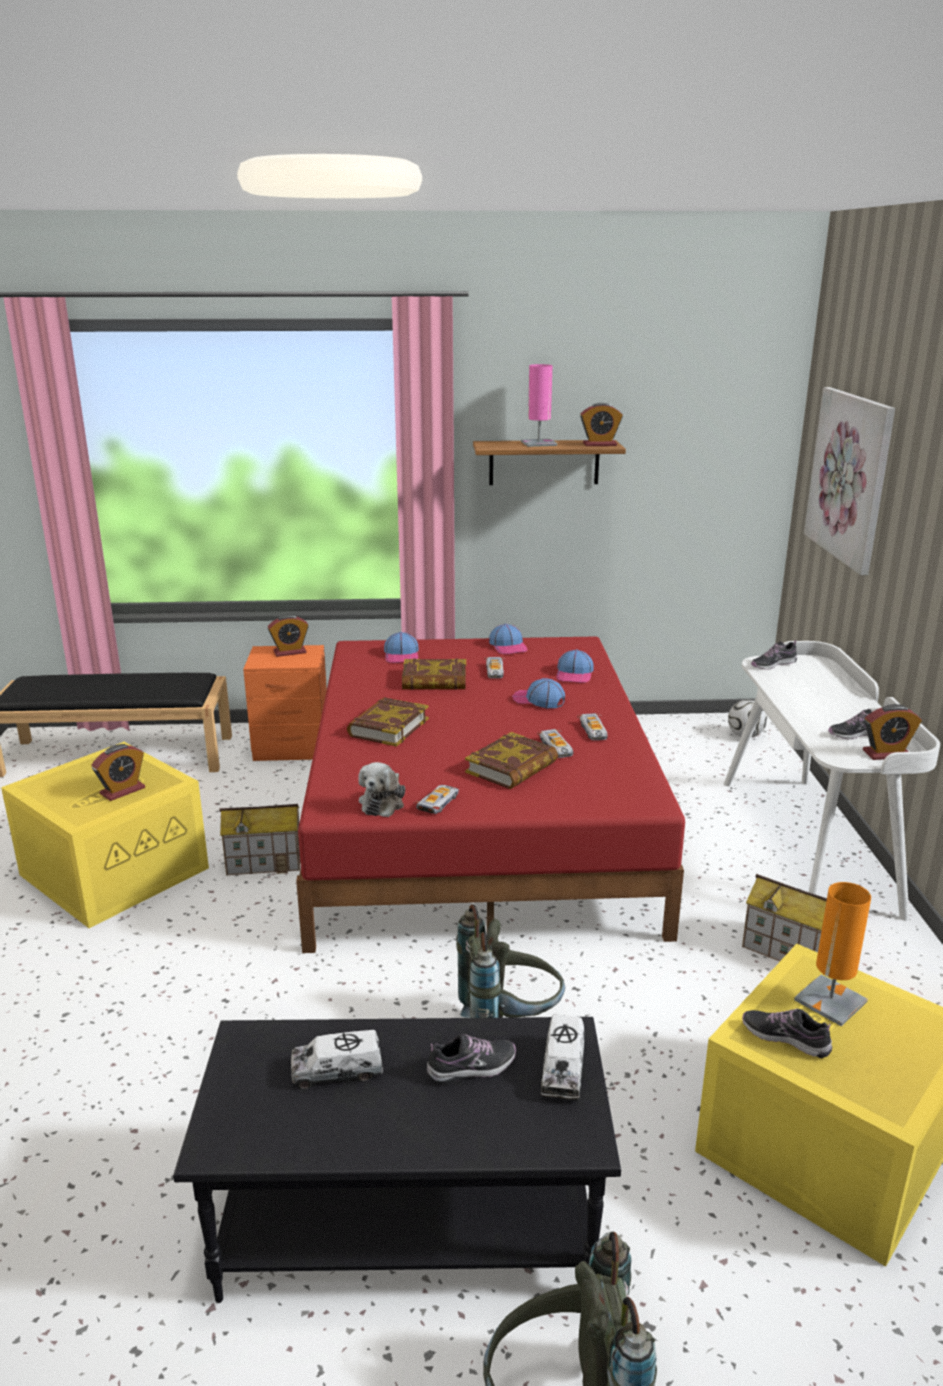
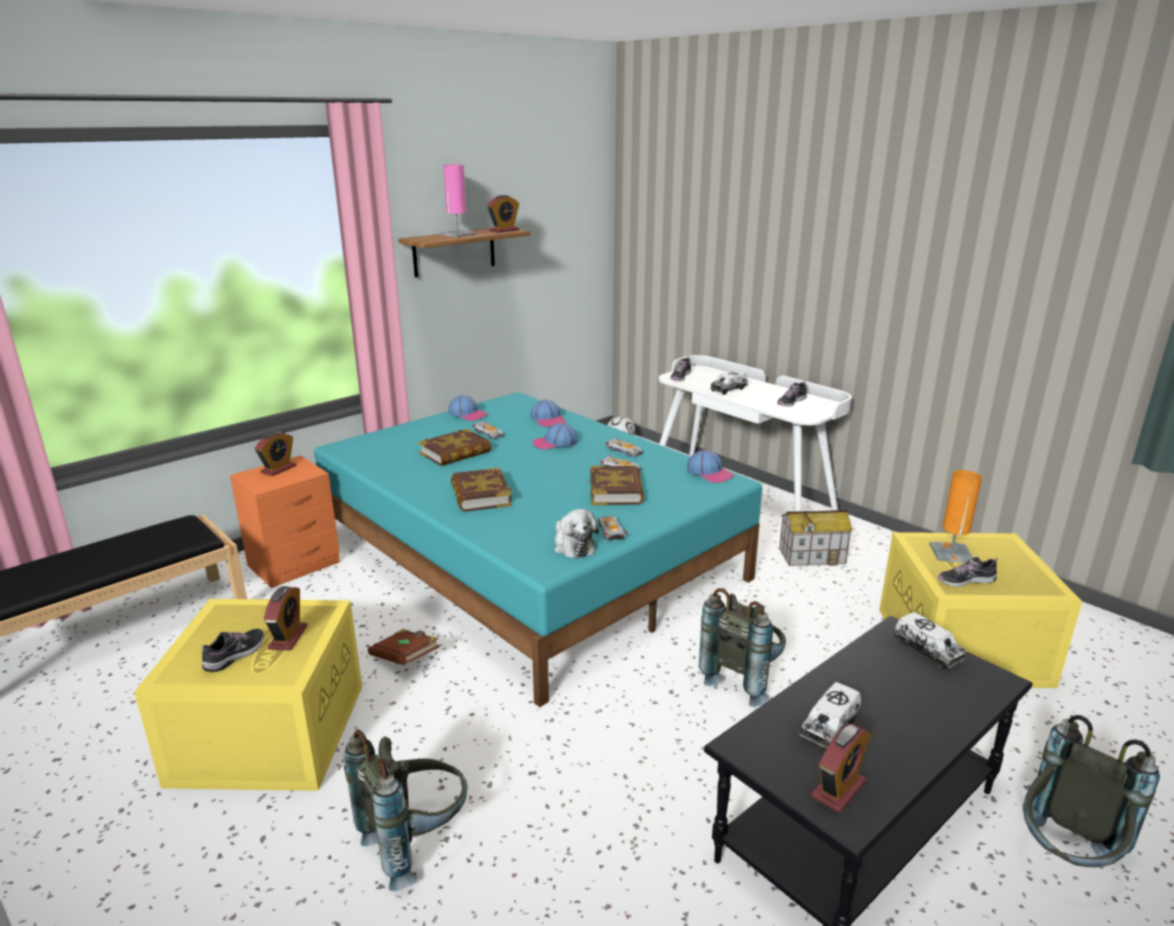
camera: 40 degrees left, 0 degrees up
toy house [219,804,300,876] -> brown book [368,629,440,665]
red bed [296,636,685,953] -> turquoise bed [314,392,762,707]
cap [384,632,419,663] -> cap moved to [687,450,734,483]
shoe [426,1034,516,1085] -> shoe moved to [202,629,264,672]
picture [804,387,895,575] -> none
alarm clock [863,704,922,760] -> alarm clock moved to [811,723,871,813]
none -> grey backpack [344,729,467,891]
none -> toy truck [710,371,748,395]

